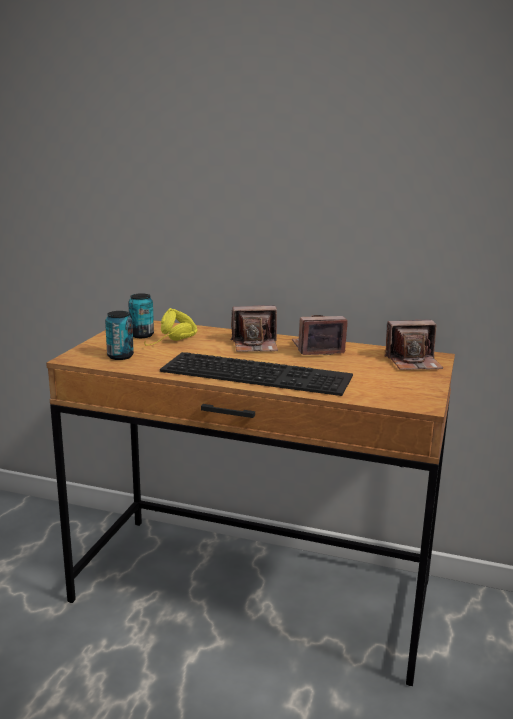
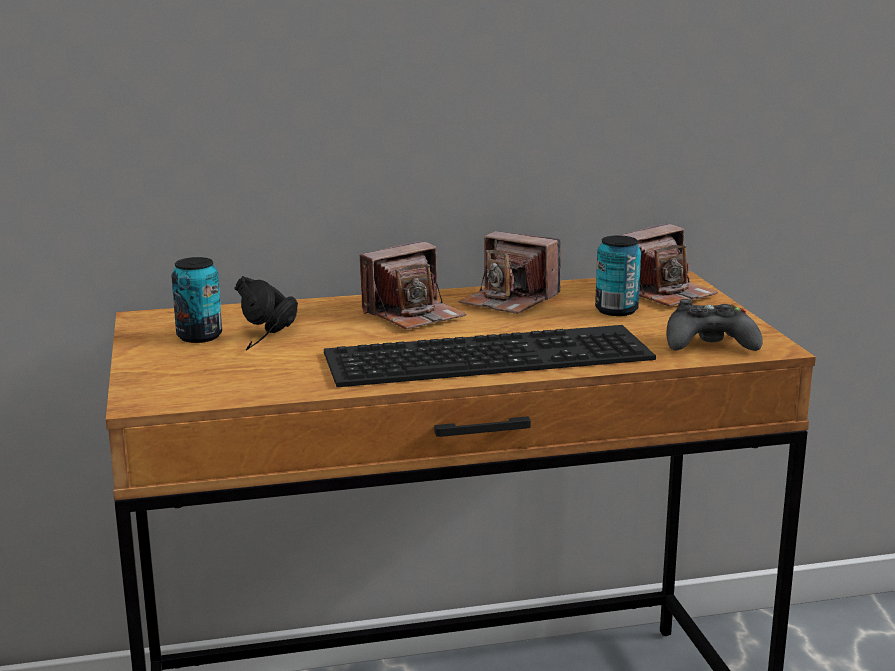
camera: 30 degrees left, 0 degrees up
can [105,311,134,360] -> can moved to [595,235,641,316]
yellow headphones [144,308,198,346] -> black headphones [234,276,298,351]
camera [292,315,348,355] -> camera turned 105 degrees counterclockwise [458,231,561,314]
none -> black game controller [666,299,763,351]

